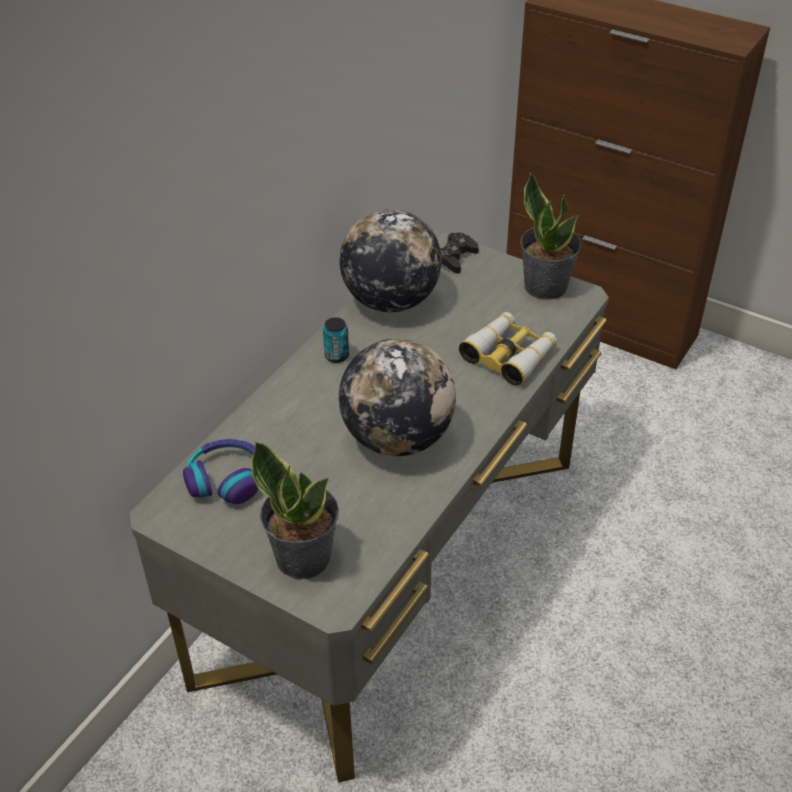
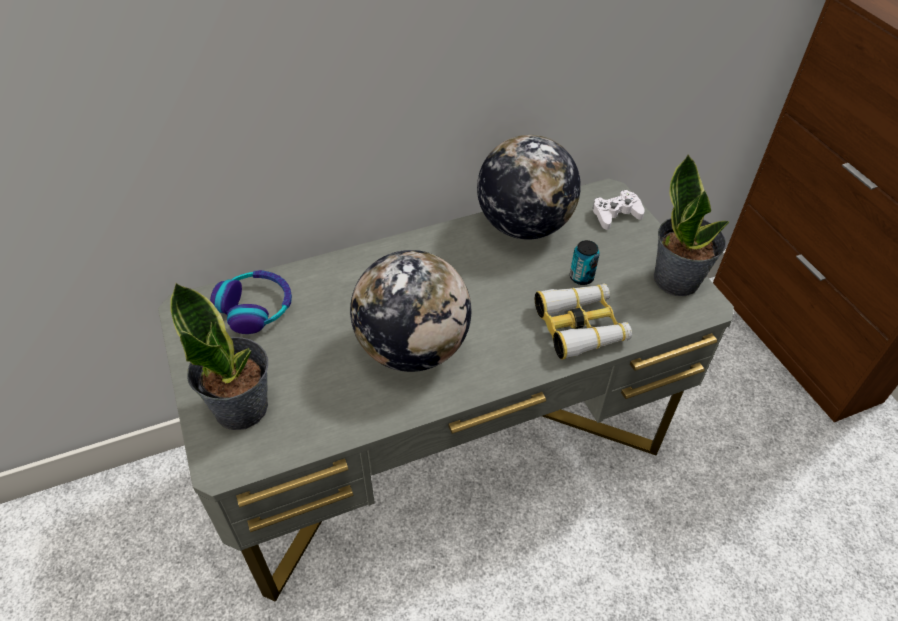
camera: 35 degrees right, 5 degrees up
can [323,317,349,363] -> can moved to [570,240,600,285]
black game controller [440,233,479,273] -> white game controller [593,190,645,230]

